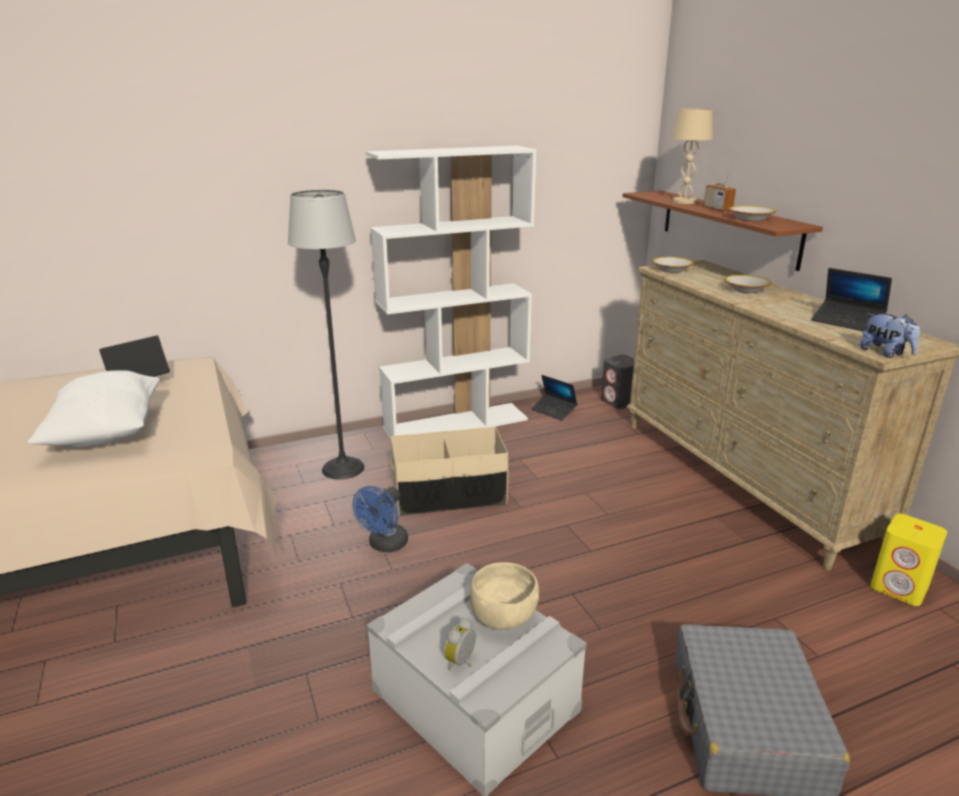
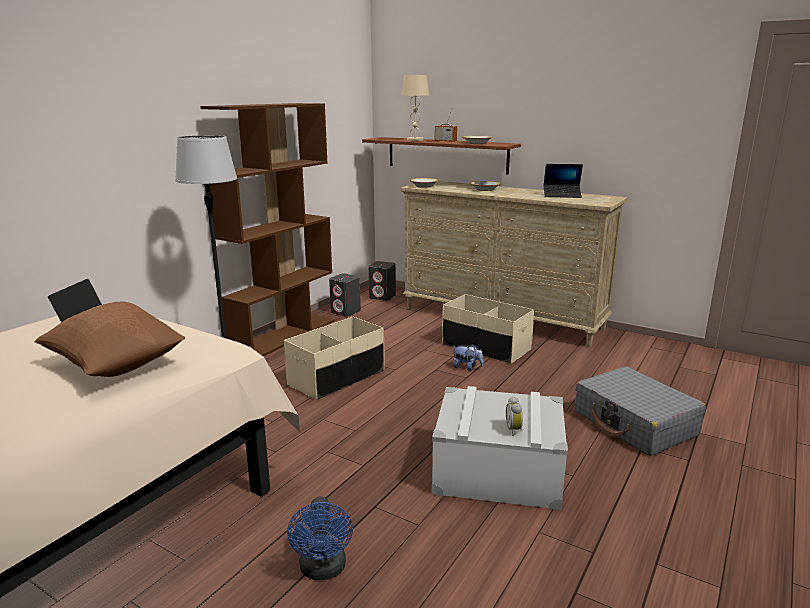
camera: 35 degrees left, 5 degrees down
white pillow [28,370,160,447] -> brown pillow [34,301,185,377]
blue fan [353,486,408,553] -> blue fan moved to [287,496,353,580]
white bookcase [365,146,536,440] -> brown bookcase [200,103,334,357]
beige bowl [470,562,539,630] -> none
laptop [531,375,577,421] -> grey speaker [329,273,361,317]
plush toy [860,314,920,358] -> plush toy moved to [453,344,483,371]
yellow speaker [871,514,947,606] -> none
none -> beige storage box [442,294,534,364]

